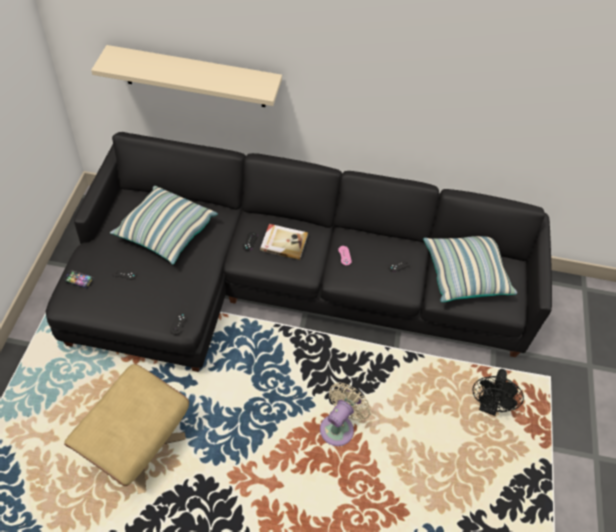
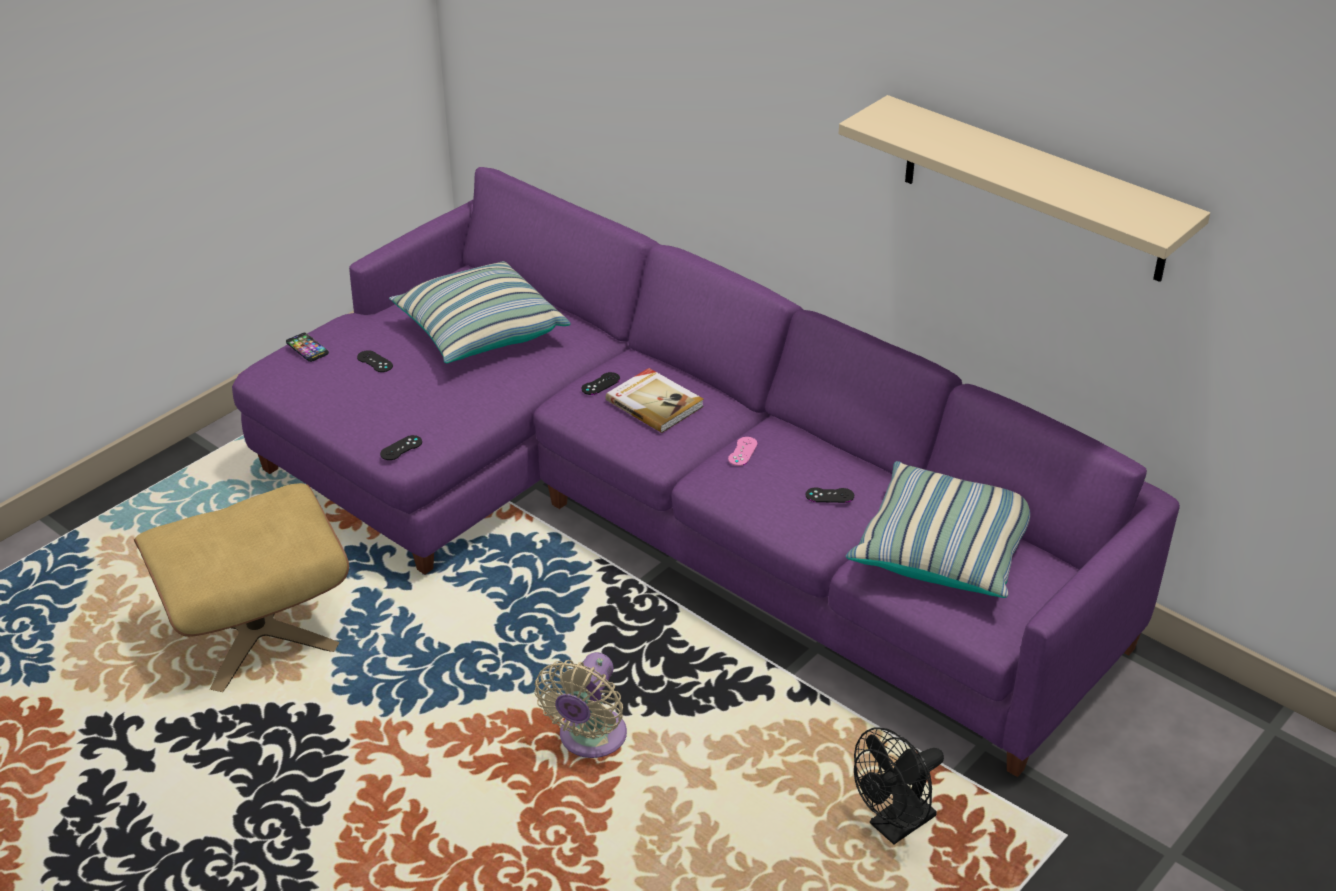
camera: 35 degrees right, 15 degrees down
black sofa [45,132,552,372] -> purple sofa [232,167,1180,777]
beige shelf [91,45,282,107] -> beige shelf moved to [839,95,1210,282]
beige fan [320,382,371,446] -> beige fan turned 135 degrees clockwise [534,652,627,758]

